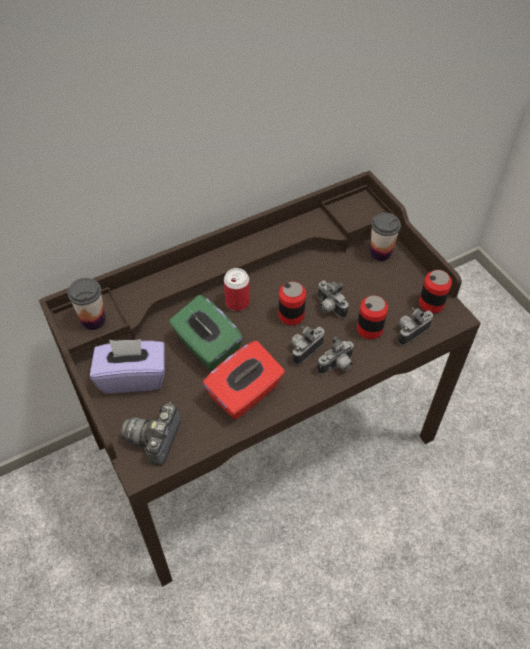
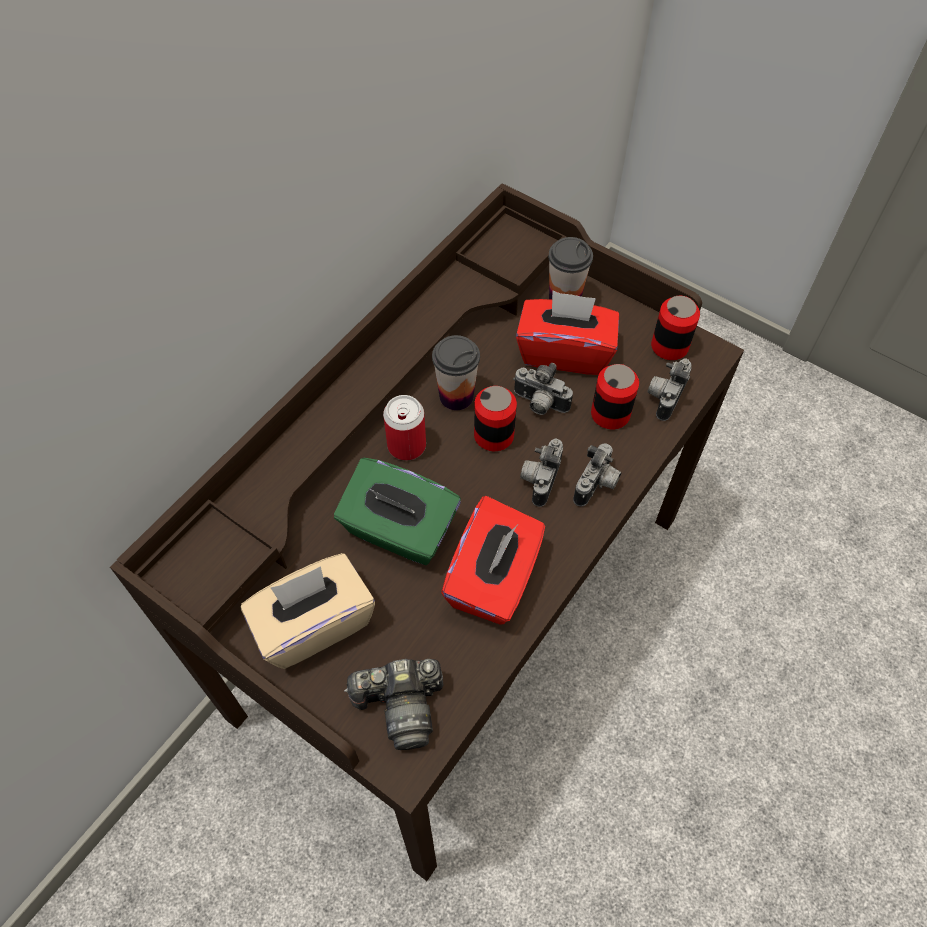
camera: 25 degrees left, 5 degrees up
cup [67,278,106,330] -> cup moved to [432,335,480,410]
purple tissue box [90,339,165,393] -> beige tissue box [241,553,375,669]
camera [120,402,181,466] -> camera turned 90 degrees counterclockwise [344,659,443,750]
none -> red tissue box [516,291,619,375]

